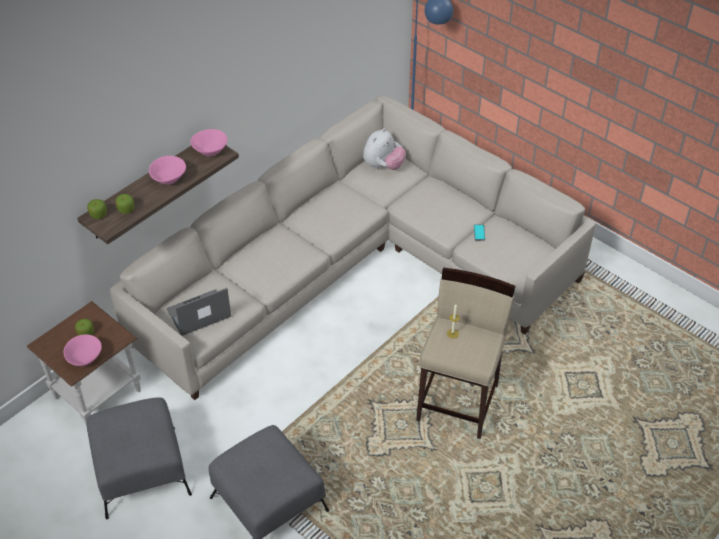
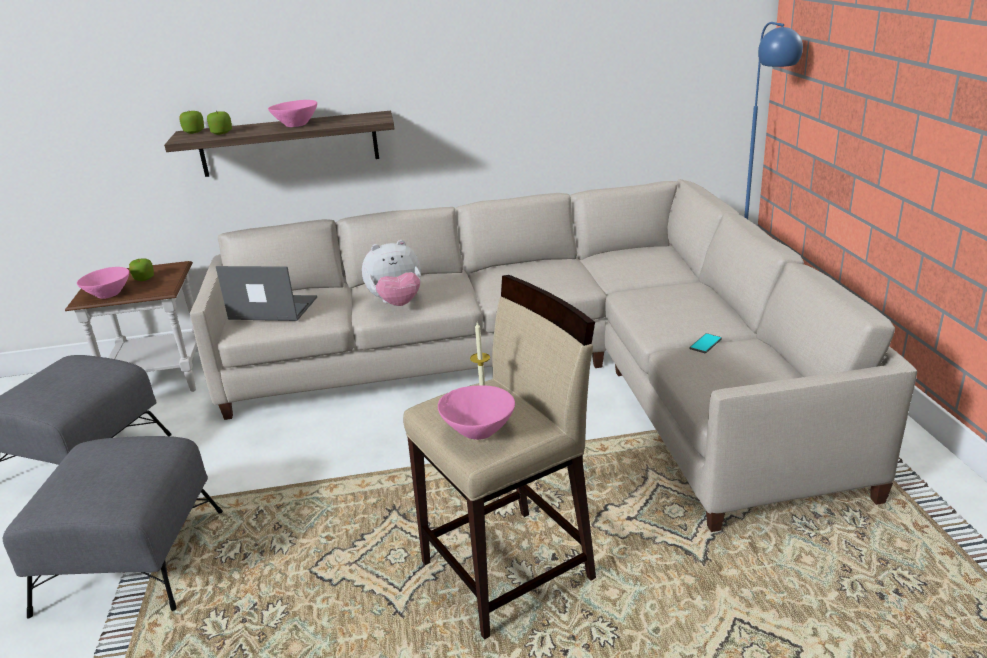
camera: 40 degrees right, 20 degrees down
pink bowl [190,129,227,156] -> pink bowl moved to [438,385,515,440]
plush toy [363,128,406,170] -> plush toy moved to [362,240,421,306]

